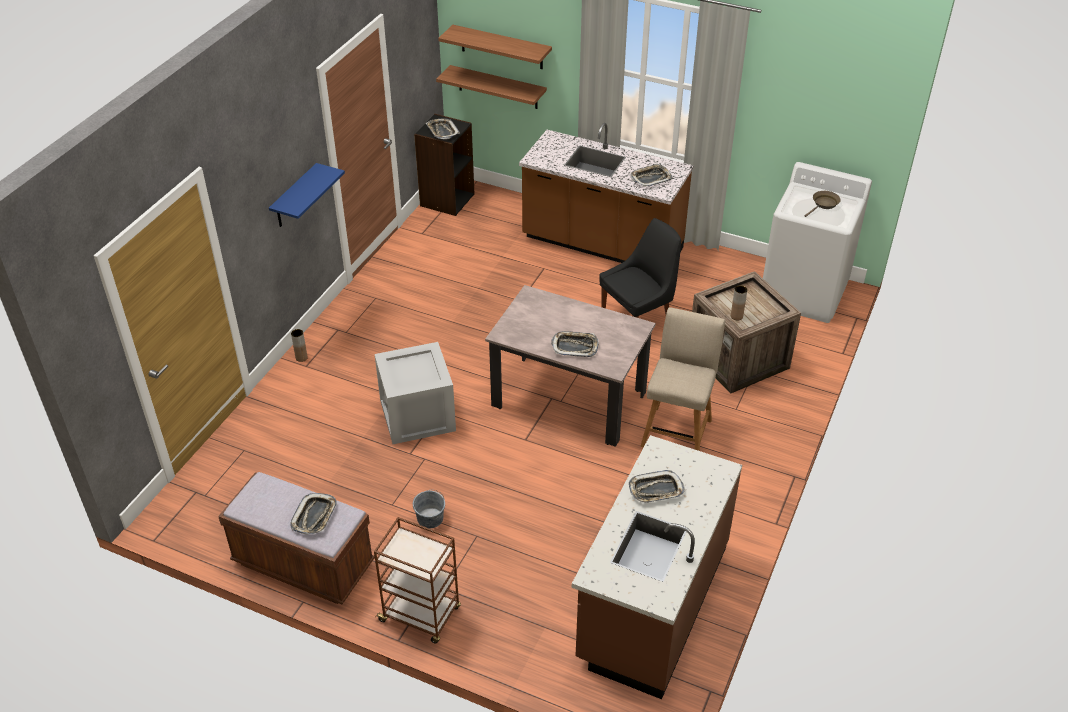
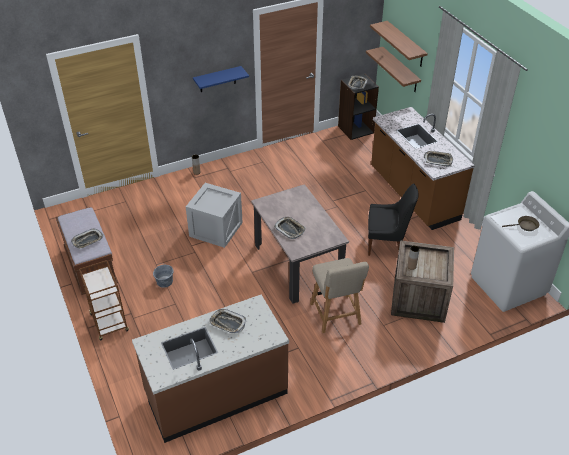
camera: 40 degrees right, 0 degrees up
beige chair [640,308,725,451] -> beige chair turned 105 degrees clockwise [310,258,369,333]

